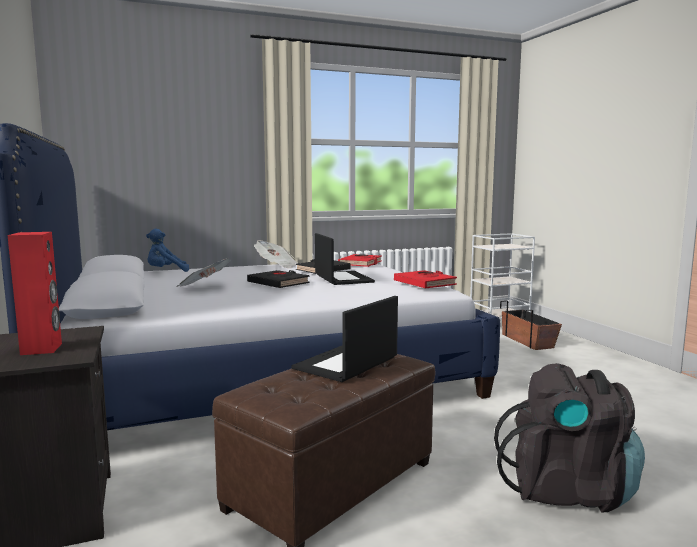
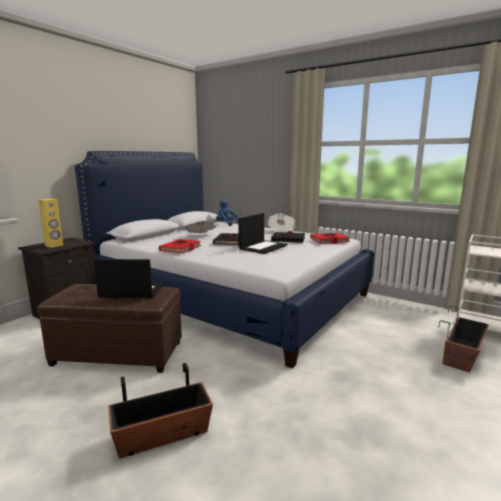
camera: 55 degrees right, 5 degrees up
red speaker [8,232,62,355] -> yellow speaker [38,199,63,248]
red book [394,270,457,288] -> red book moved to [159,239,201,254]
black backpack [494,363,645,513] -> planter [108,363,213,458]

